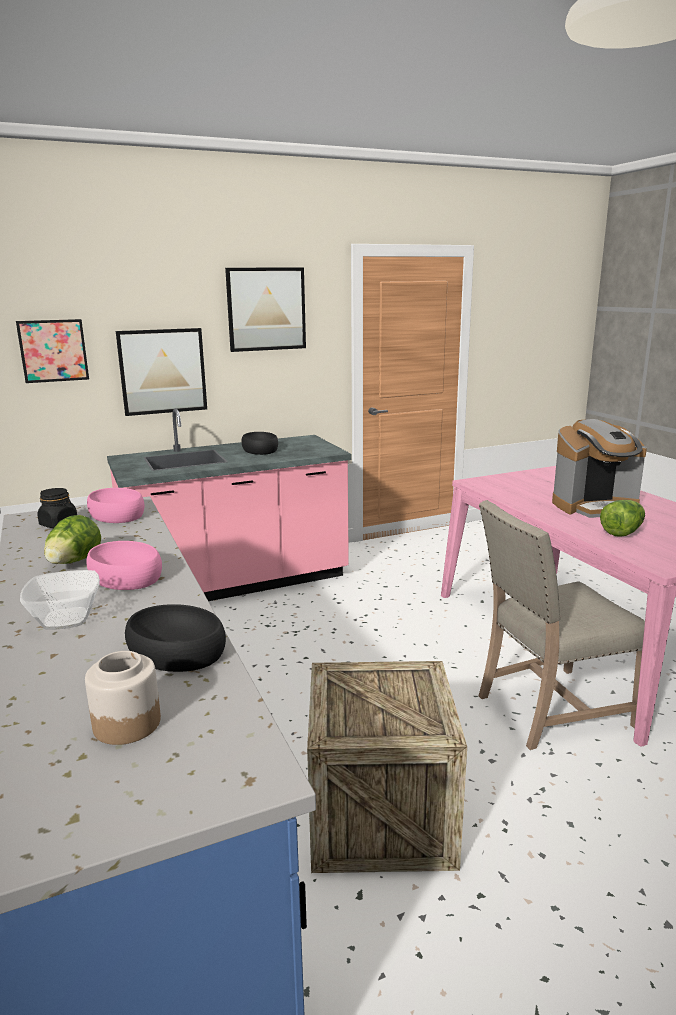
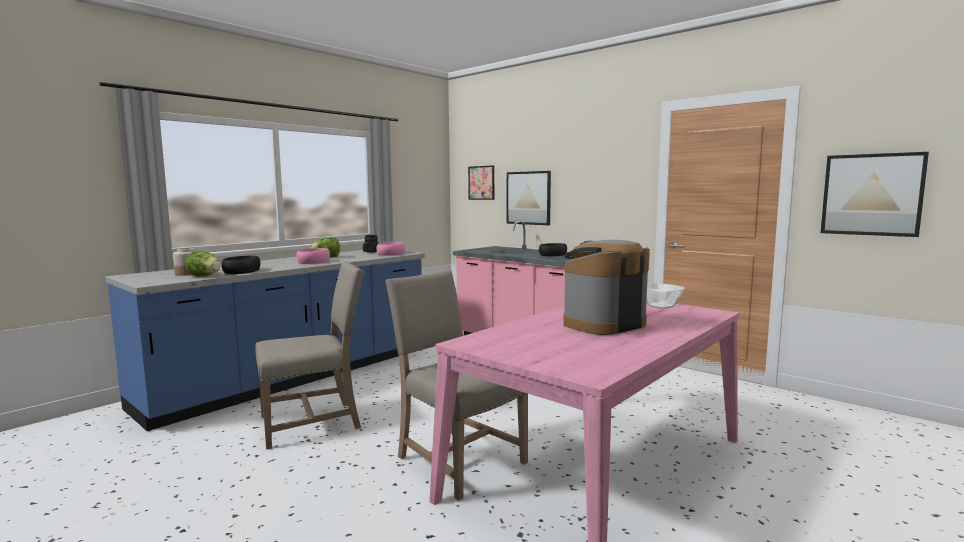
camera: 65 degrees right, 10 degrees down
bowl [20,570,100,630] -> bowl moved to [647,283,685,309]
picture [225,268,306,352] -> picture moved to [821,152,929,237]
crate [307,661,467,873] -> beige chair [255,261,365,450]
coffee machine [552,419,647,518] -> coffee machine turned 90 degrees clockwise [563,240,650,335]
lettuce [600,500,645,536] -> lettuce moved to [185,251,221,277]

